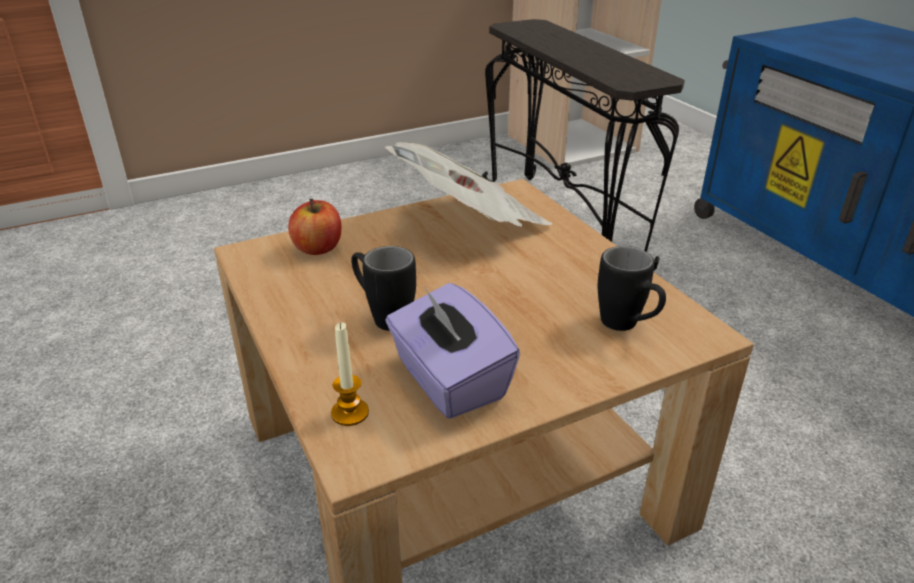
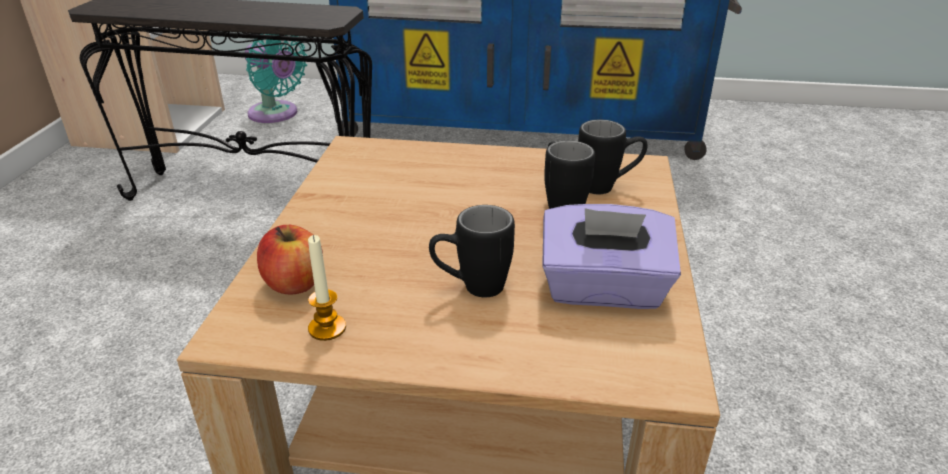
camera: 55 degrees left, 0 degrees up
candle [331,323,369,426] -> candle moved to [308,235,346,341]
newspaper [384,142,552,227] -> none
none -> turquoise fan [244,34,307,123]
none -> black mug [544,140,595,209]

